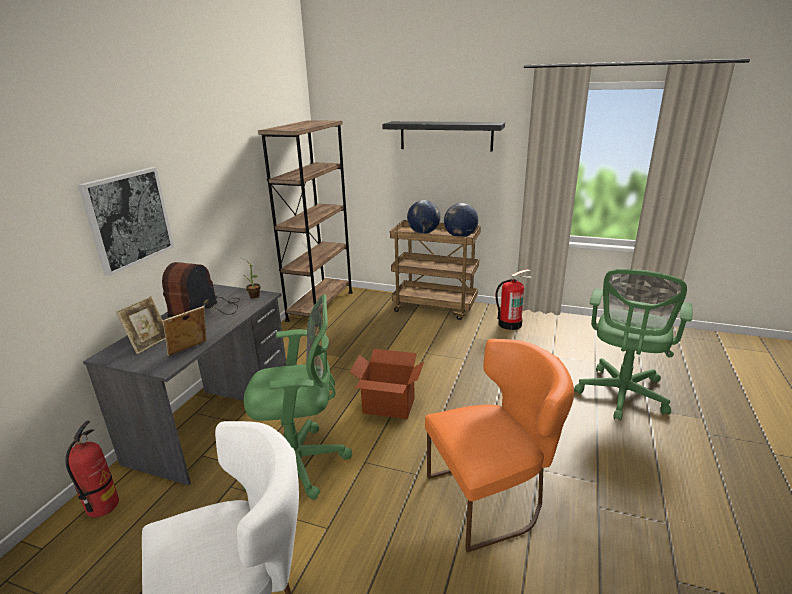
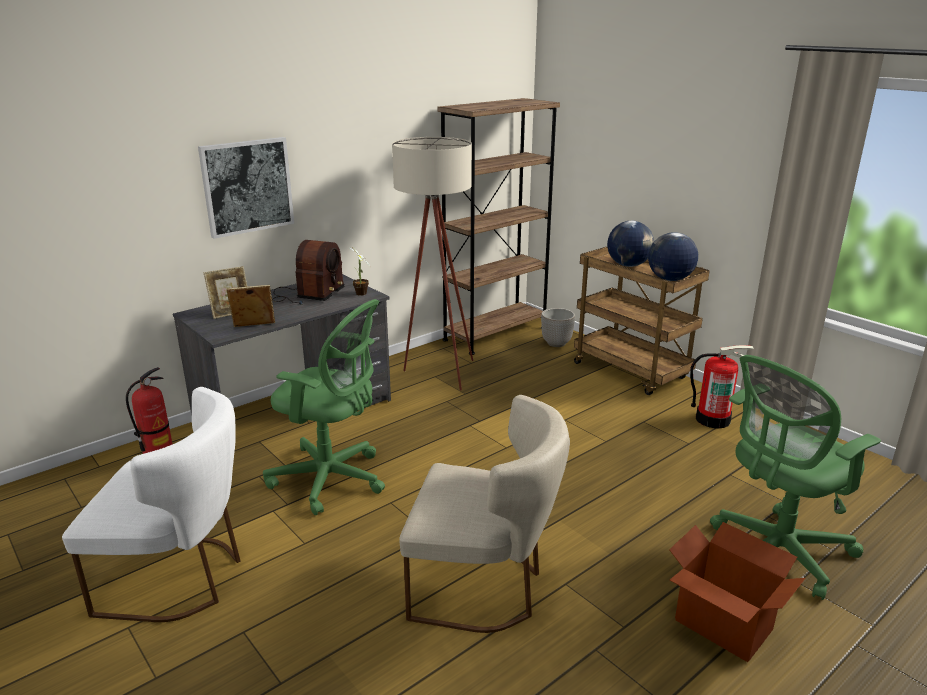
camera: 30 degrees right, 0 degrees up
radio [162,262,240,317] -> radio turned 150 degrees clockwise [272,240,345,305]
cardboard box [350,349,424,419] -> cardboard box moved to [669,522,805,662]
black shelf [382,121,505,152] -> none
orange chair [425,339,574,552] -> beige chair [399,395,570,633]
none -> beige floor lamp [392,137,473,391]
none -> planter [541,308,575,347]

